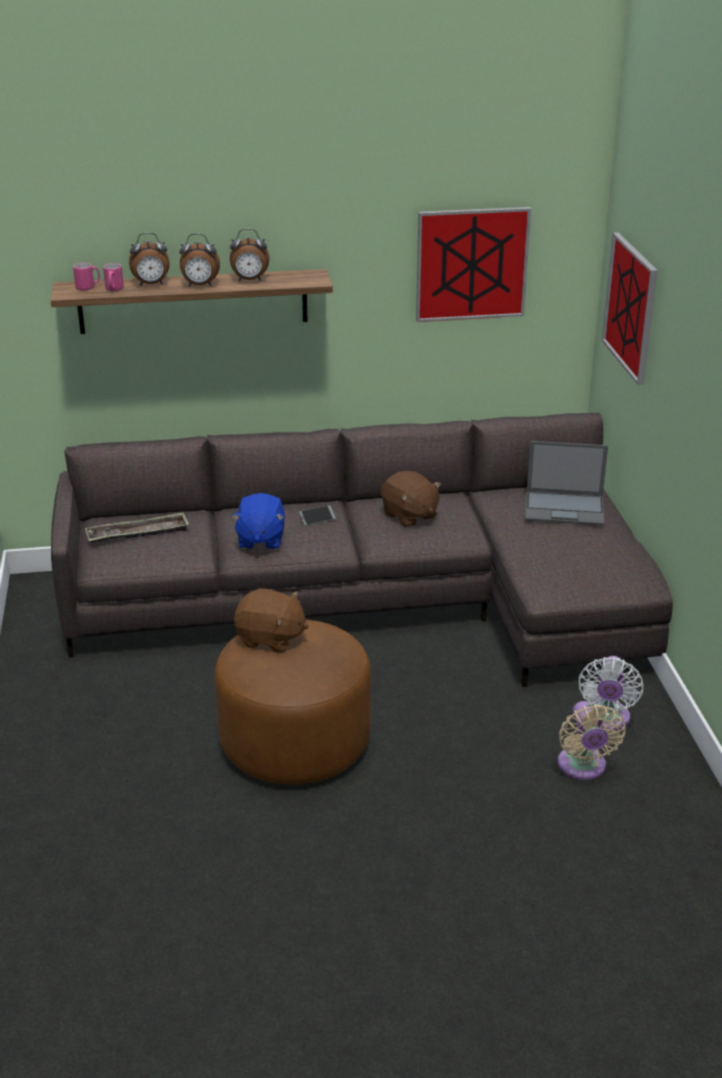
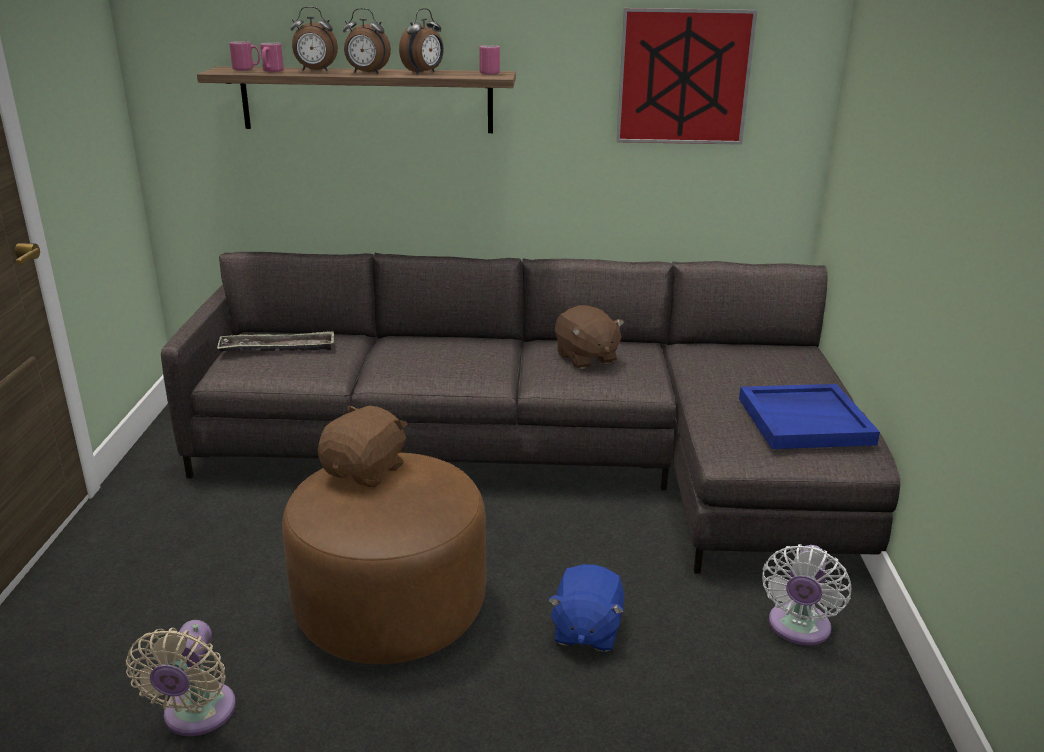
camera: 10 degrees right, 5 degrees down
alarm clock [230,228,269,281] -> alarm clock turned 60 degrees counterclockwise [399,8,444,74]
blue plush toy [231,493,285,550] -> blue plush toy moved to [548,564,624,652]
brown plush toy [234,588,309,653] -> brown plush toy turned 90 degrees counterclockwise [318,405,408,488]
phone [299,505,336,525] -> none
laptop [525,441,608,526] -> none
beige fan [558,701,625,780] -> beige fan moved to [126,620,236,736]
picture [602,232,658,385] -> none
none -> pink mug [479,45,500,75]
none -> blue tray [739,384,880,449]

